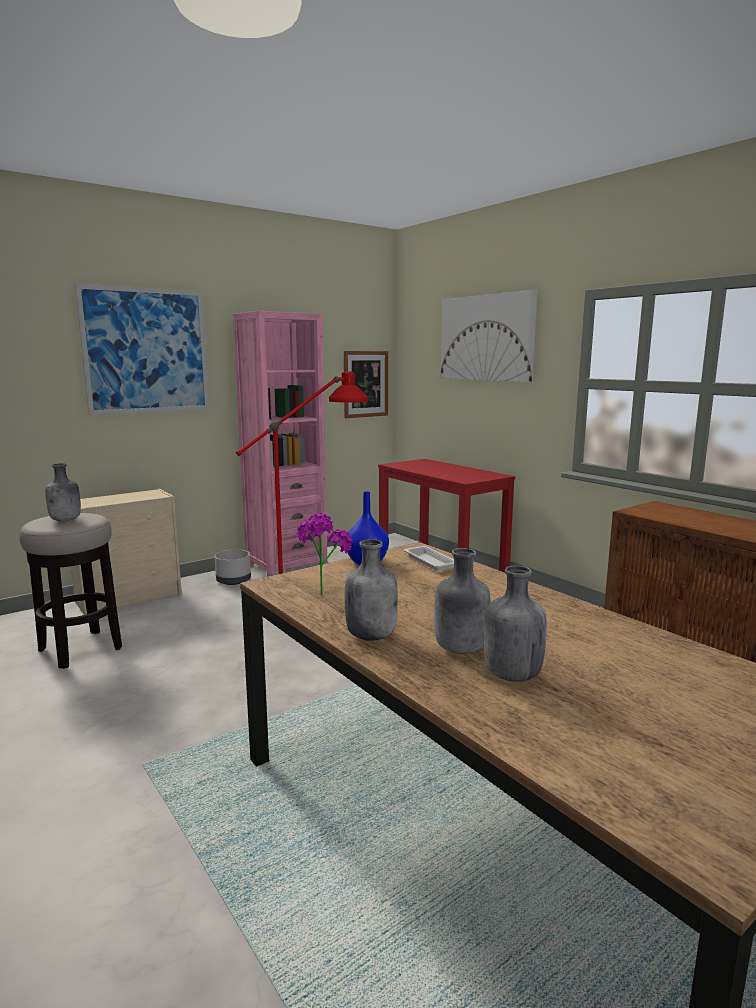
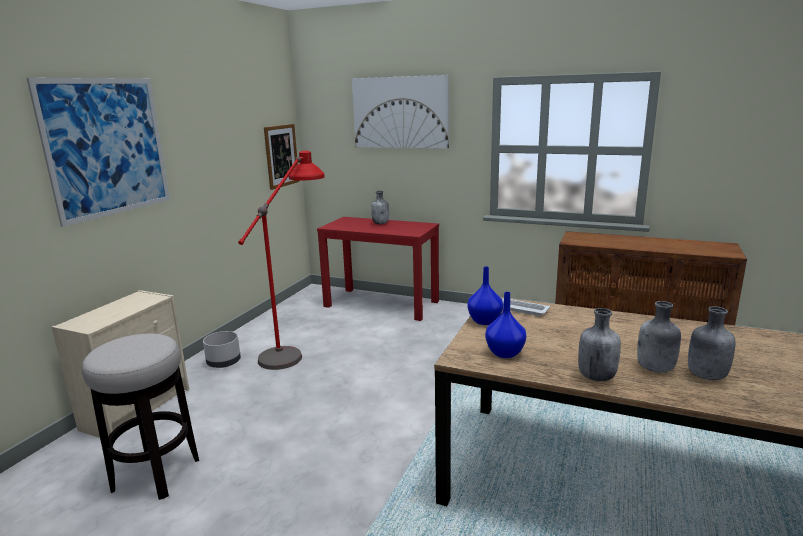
camera: 30 degrees left, 5 degrees up
grey bottle [45,463,81,521] -> grey bottle moved to [371,191,389,224]
pink bookcase [233,311,327,577] -> none
potted plant [297,513,352,596] -> blue vase [485,292,526,358]

